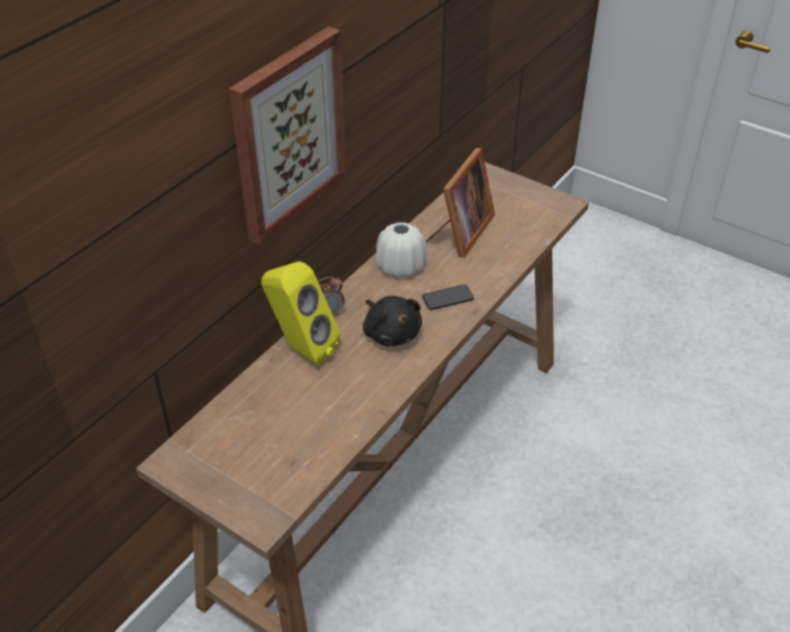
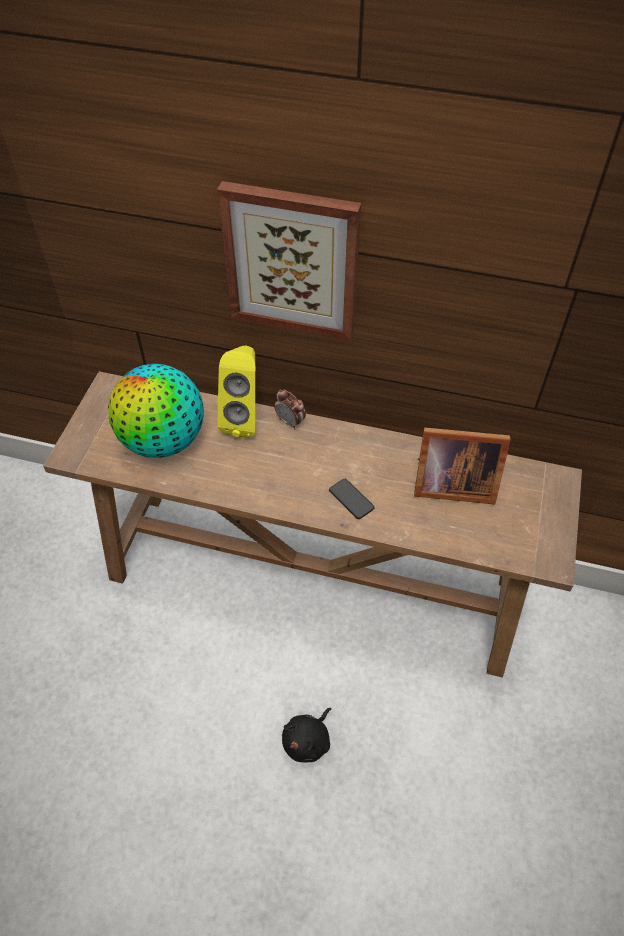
camera: 70 degrees right, 10 degrees up
black plush toy [363,296,422,346] -> black plush toy moved to [282,708,331,762]
white vase [376,222,427,278] -> none
none -> globe [108,364,204,458]

